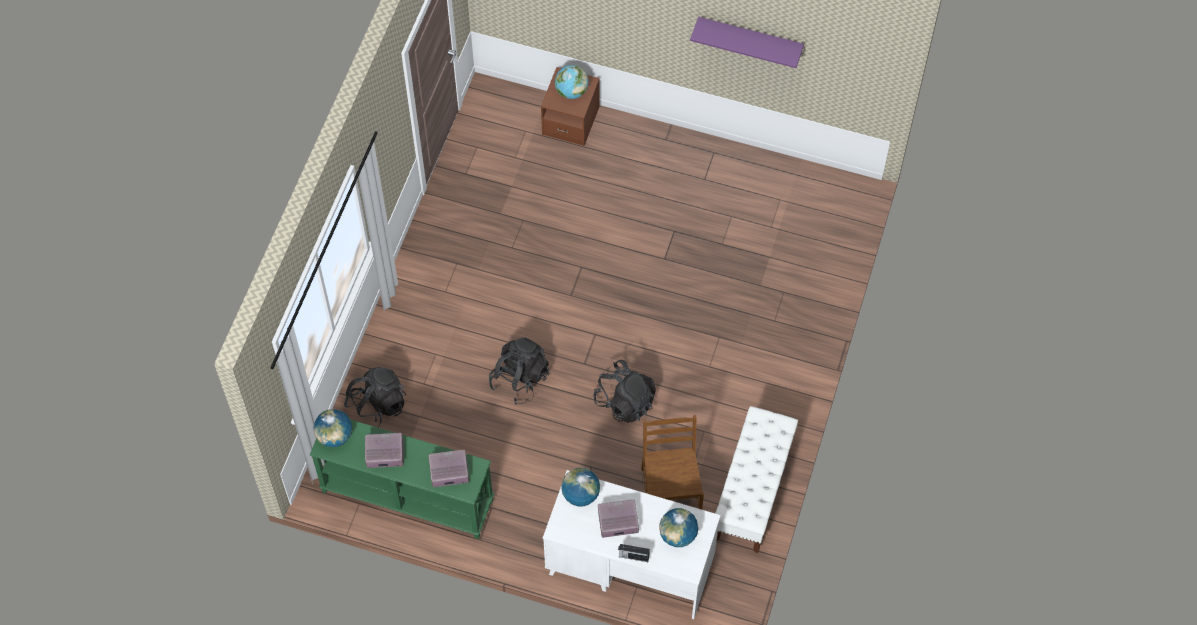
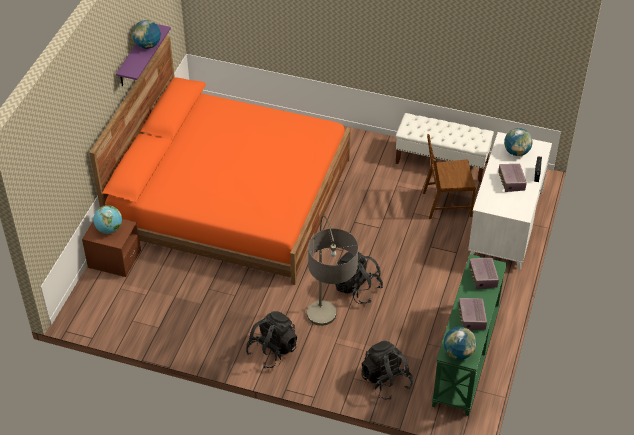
camera: 90 degrees left, 15 degrees down
globe [561,468,600,506] -> globe moved to [132,20,161,49]
black backpack [593,360,656,423] -> black backpack moved to [246,311,297,368]
none -> orange bed [90,35,351,285]
none -> floor lamp [307,215,358,326]

